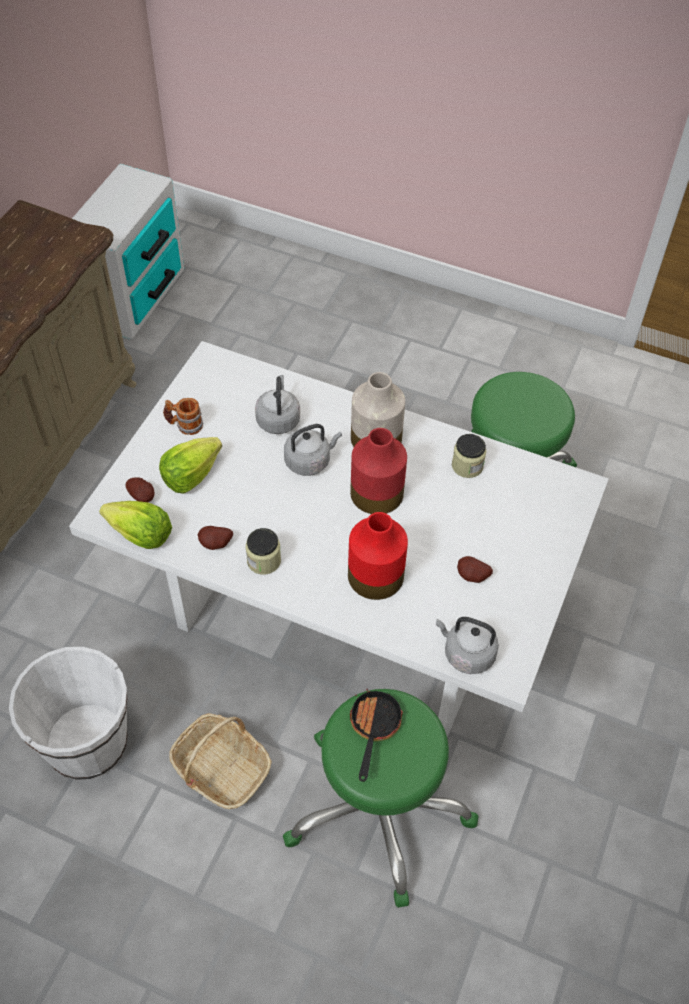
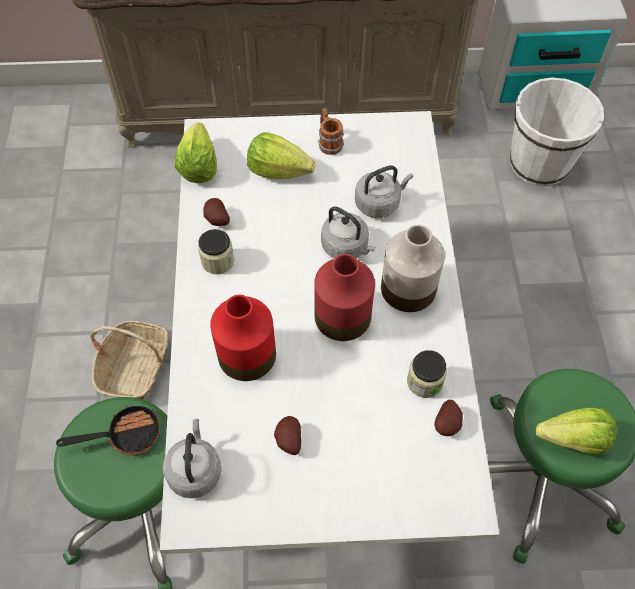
camera: 65 degrees right, 5 degrees up
white bucket [9,647,128,780] -> white bucket moved to [510,78,604,186]
potato [126,477,154,502] -> potato moved to [435,400,463,436]
none -> lettuce [536,408,616,454]

